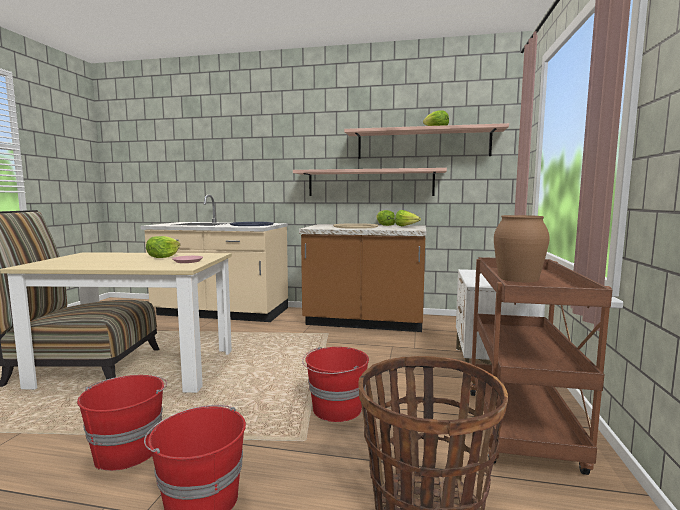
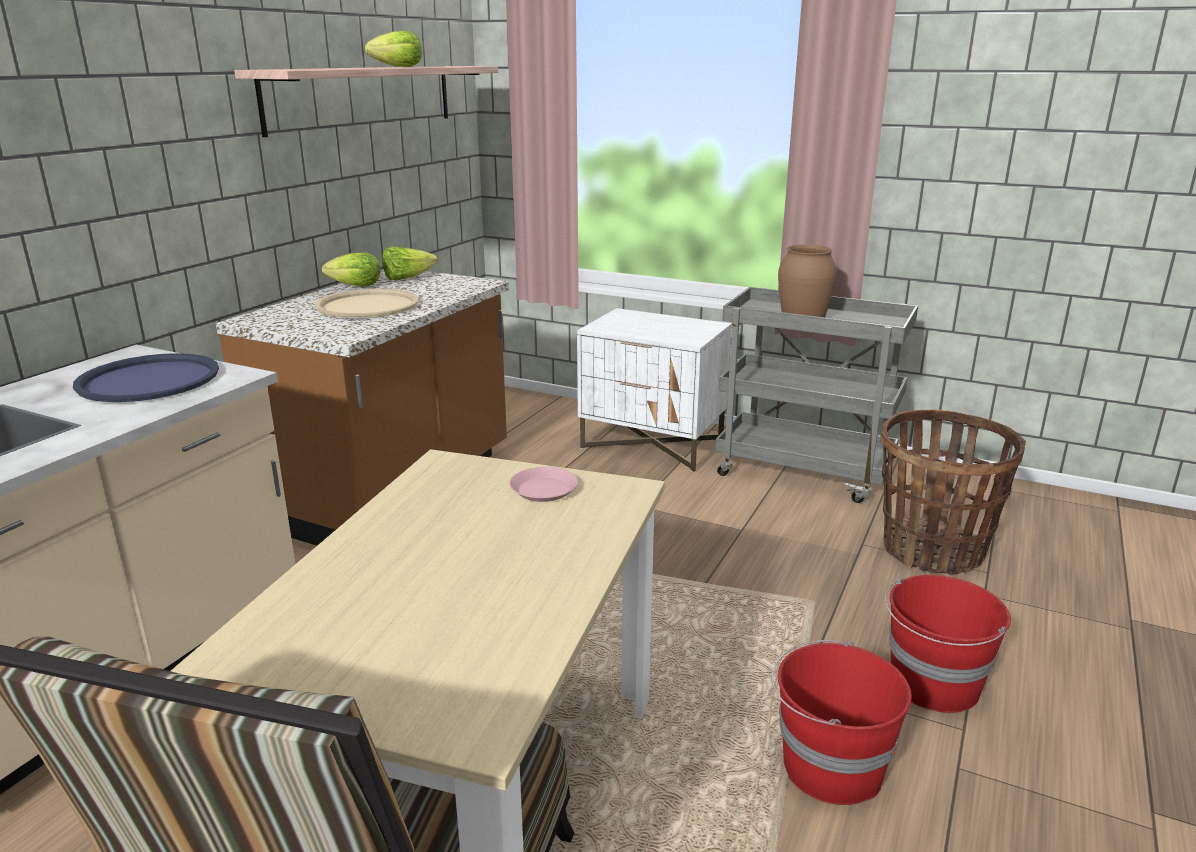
camera: 75 degrees left, 15 degrees up
lettuce [146,236,180,258] -> none
shelf [293,168,447,196] -> none
red bucket [302,347,369,422] -> none
brown cart [470,257,612,475] -> grey cart [715,287,918,503]

